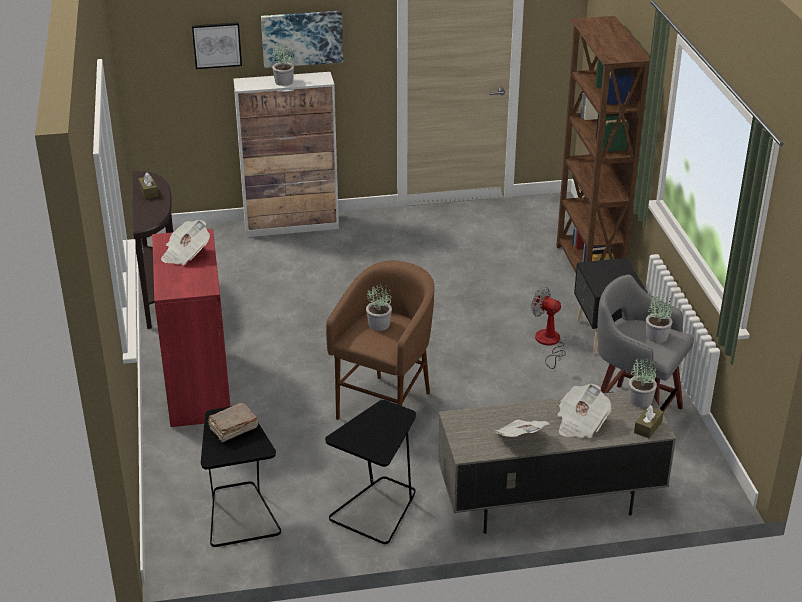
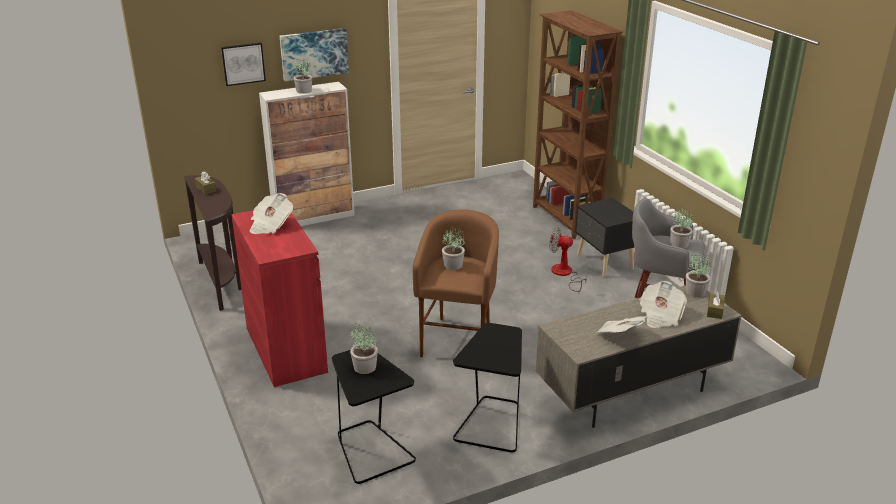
camera: 15 degrees left, 5 degrees down
brown book [208,402,258,442] -> potted plant [350,323,378,374]

